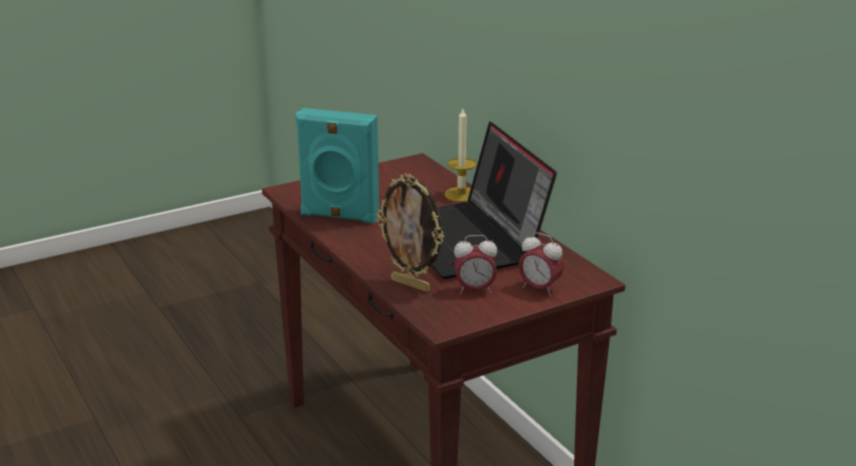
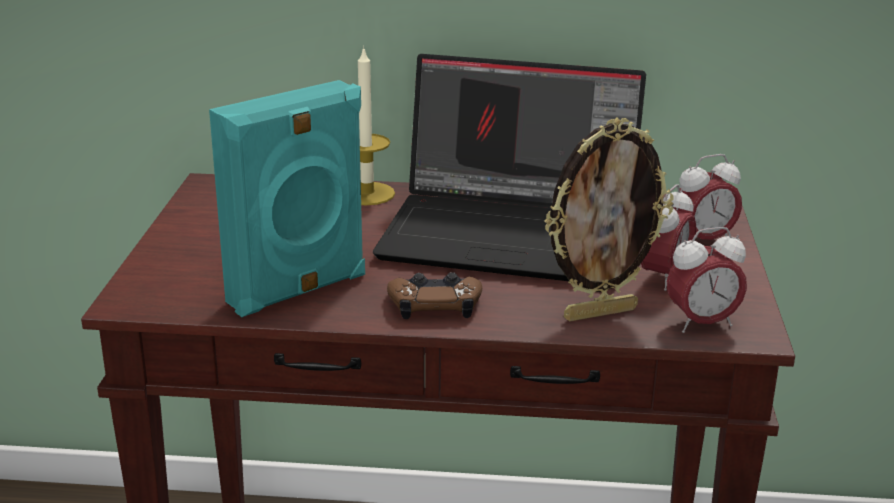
camera: 55 degrees left, 0 degrees up
none -> brown game controller [387,272,482,319]
none -> alarm clock [667,227,747,333]

